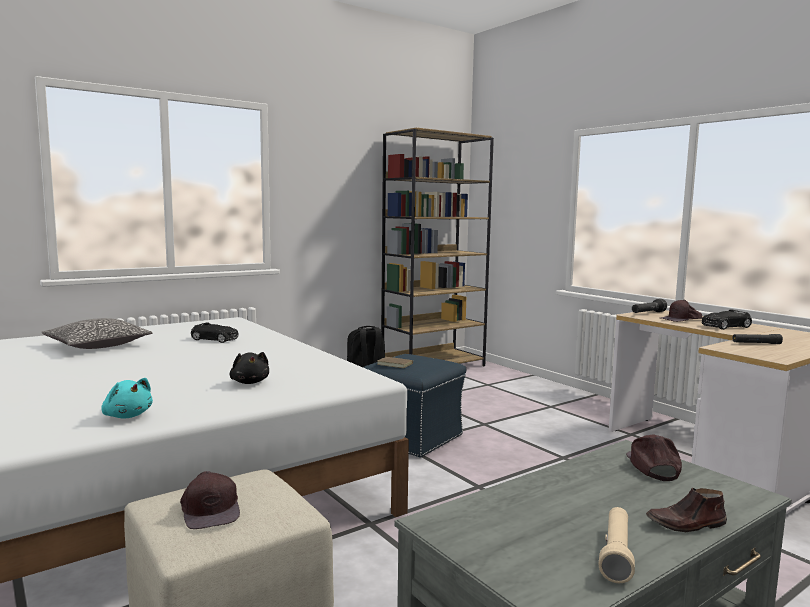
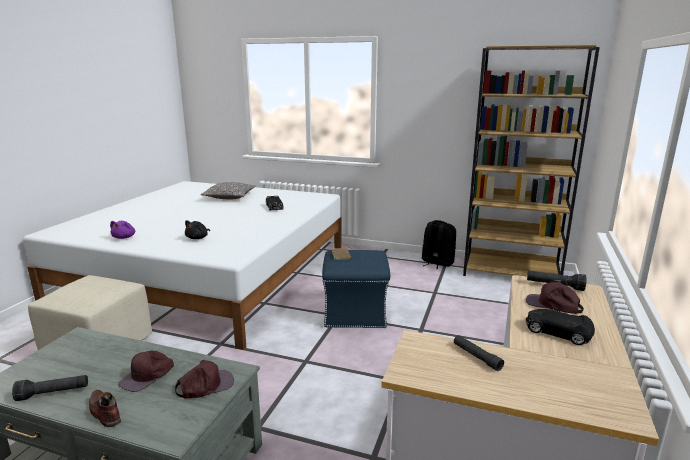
camera: 55 degrees right, 10 degrees up
turquoise plush toy [101,378,153,418] -> purple plush toy [110,221,135,239]
brown cap [180,471,240,529] -> brown cap moved to [118,351,174,392]
beige flashlight [599,507,635,583] -> black flashlight [12,375,88,401]

